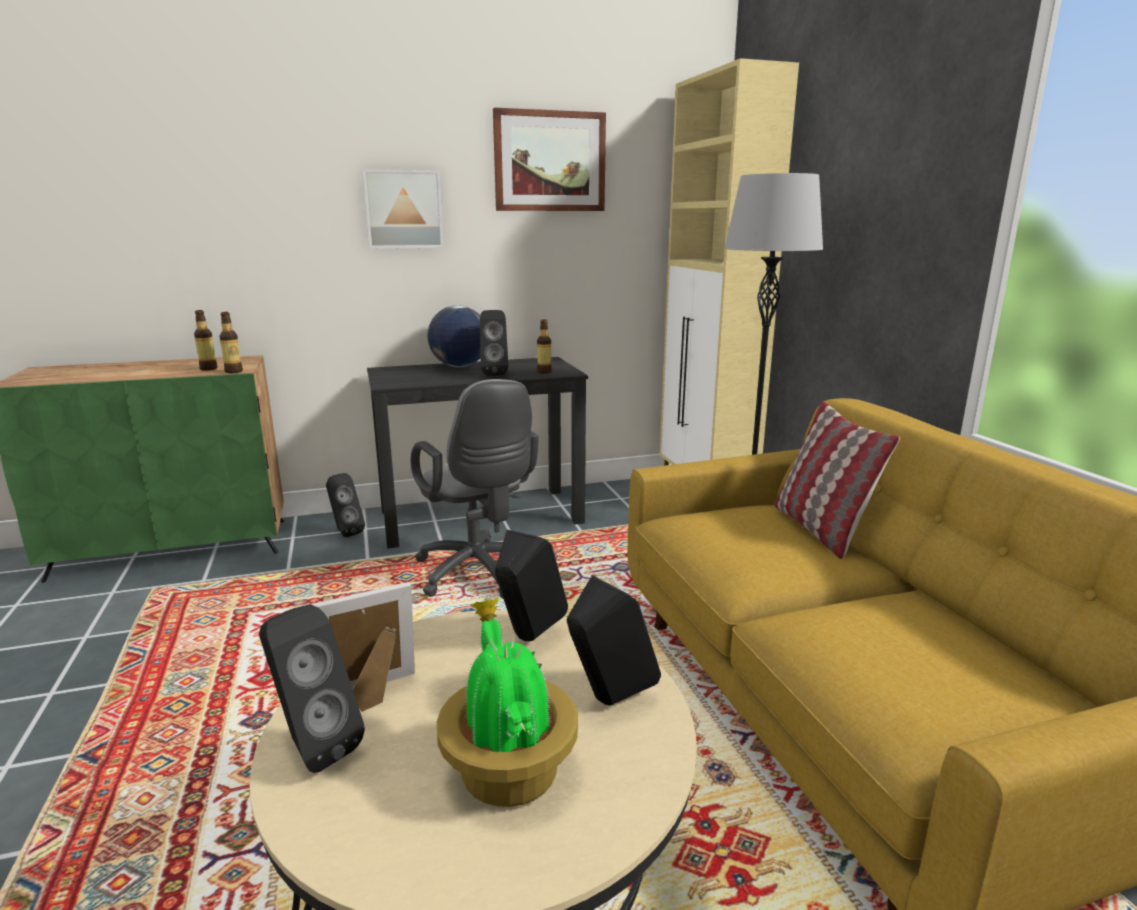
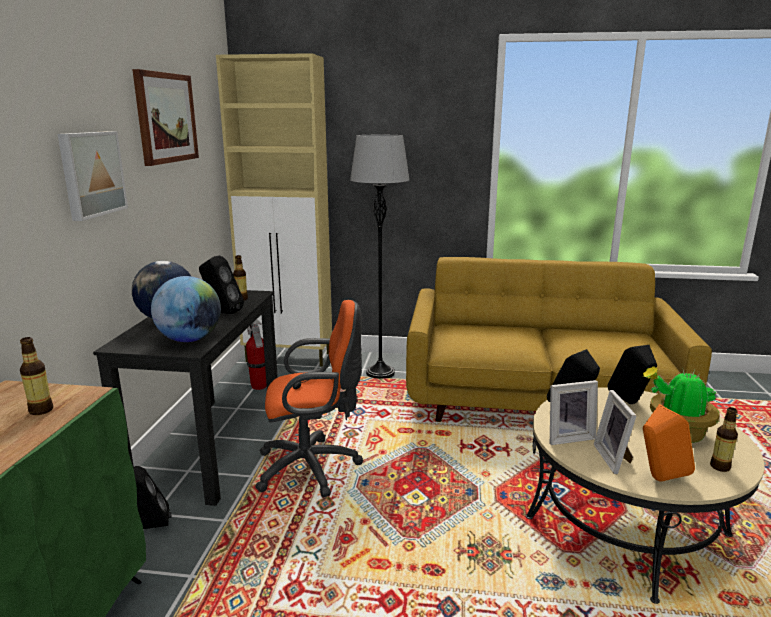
camera: 65 degrees left, 0 degrees up
bottle [219,312,243,373] -> bottle moved to [710,407,738,472]
black speaker [259,604,365,773] -> orange speaker [643,404,695,482]
grey office chair [411,379,539,599] -> orange office chair [255,300,363,498]
pillow [774,401,900,559] -> none
none -> globe [151,276,221,342]
none -> fire extinguisher [246,320,267,390]
none -> picture frame [550,380,598,445]

